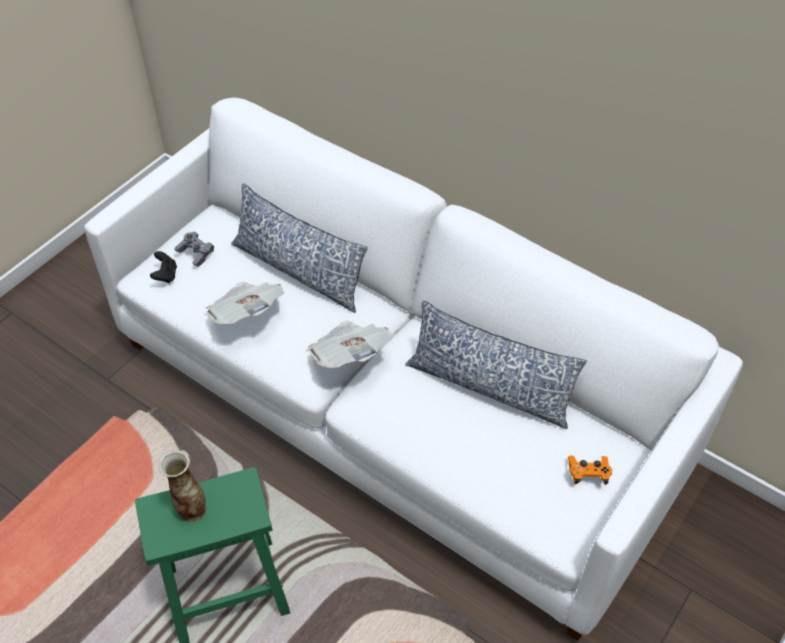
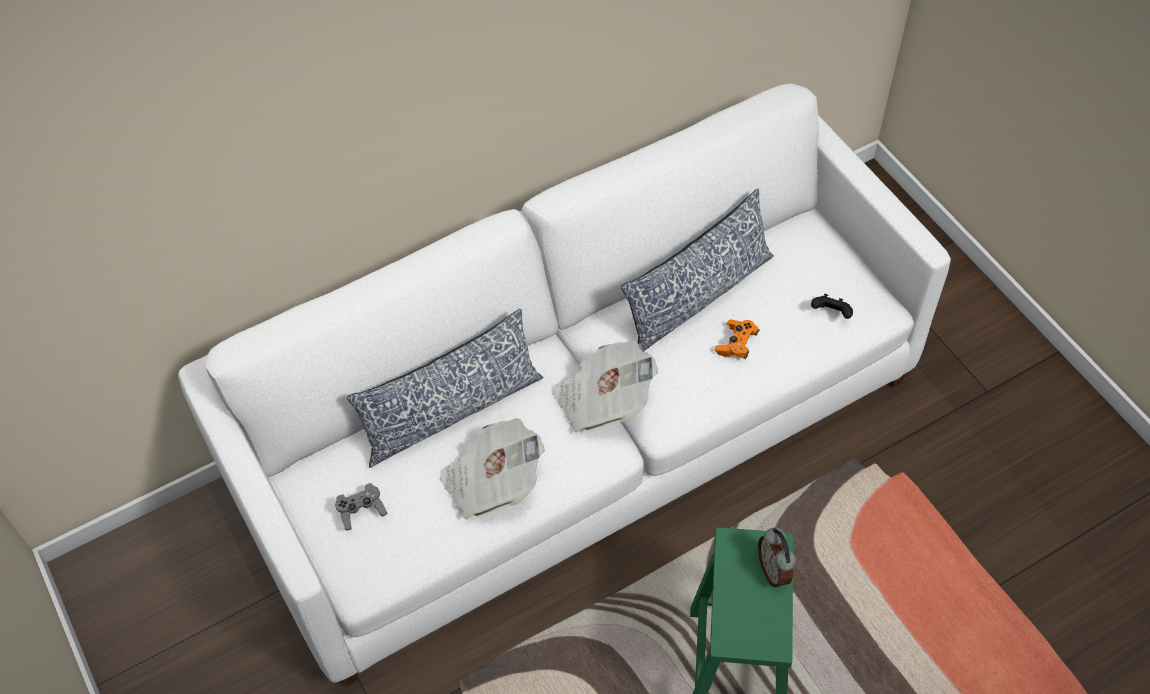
camera: 65 degrees left, 5 degrees up
black game controller [150,251,177,283] -> black game controller moved to [811,294,853,319]
vase [158,449,206,522] -> none
orange game controller [568,456,612,485] -> orange game controller moved to [715,319,759,359]
none -> alarm clock [758,528,796,587]

